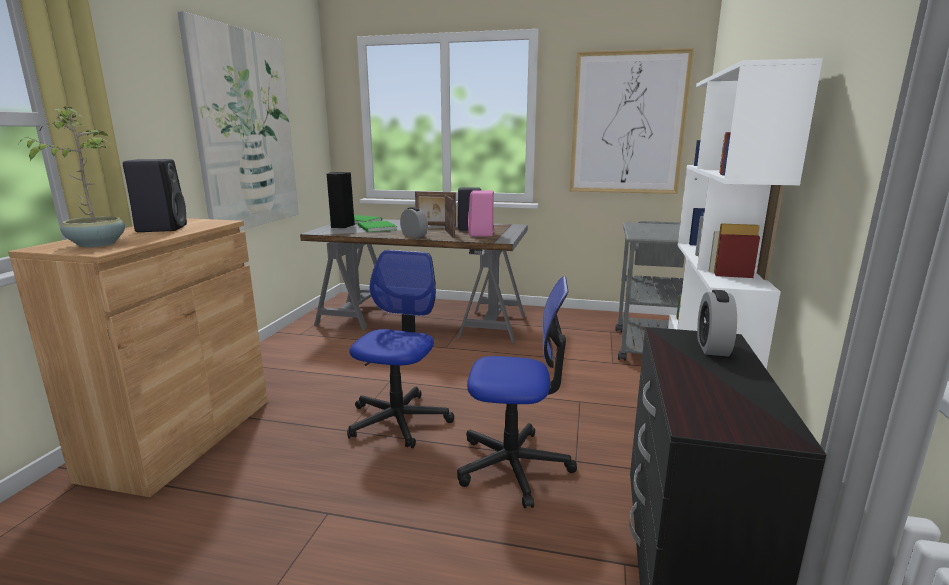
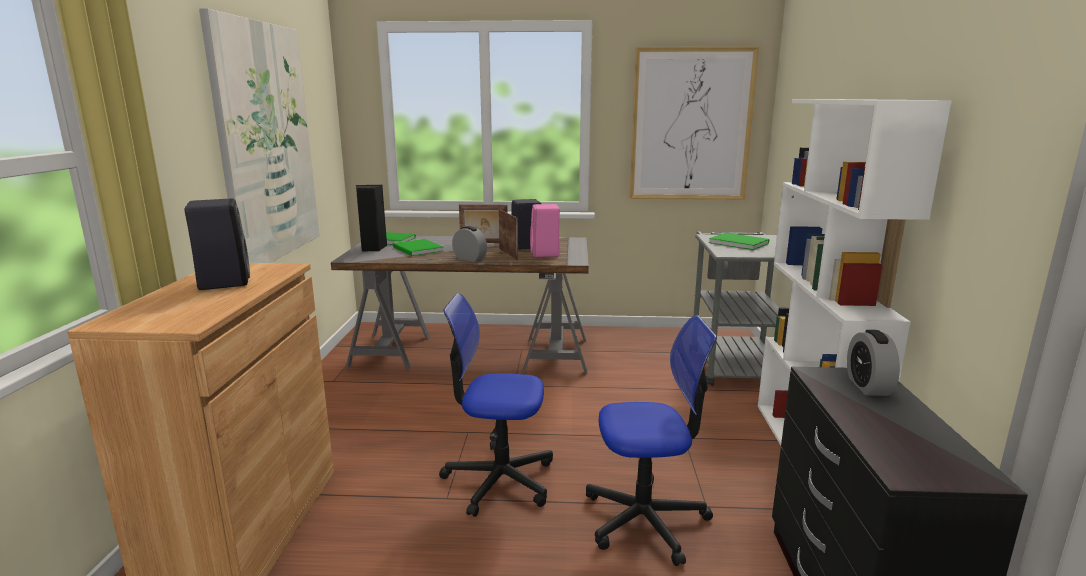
camera: 10 degrees left, 0 degrees up
potted plant [19,106,125,247] -> none
office chair [347,250,454,448] -> office chair turned 90 degrees counterclockwise [439,293,553,517]
none -> green book [709,233,769,250]

